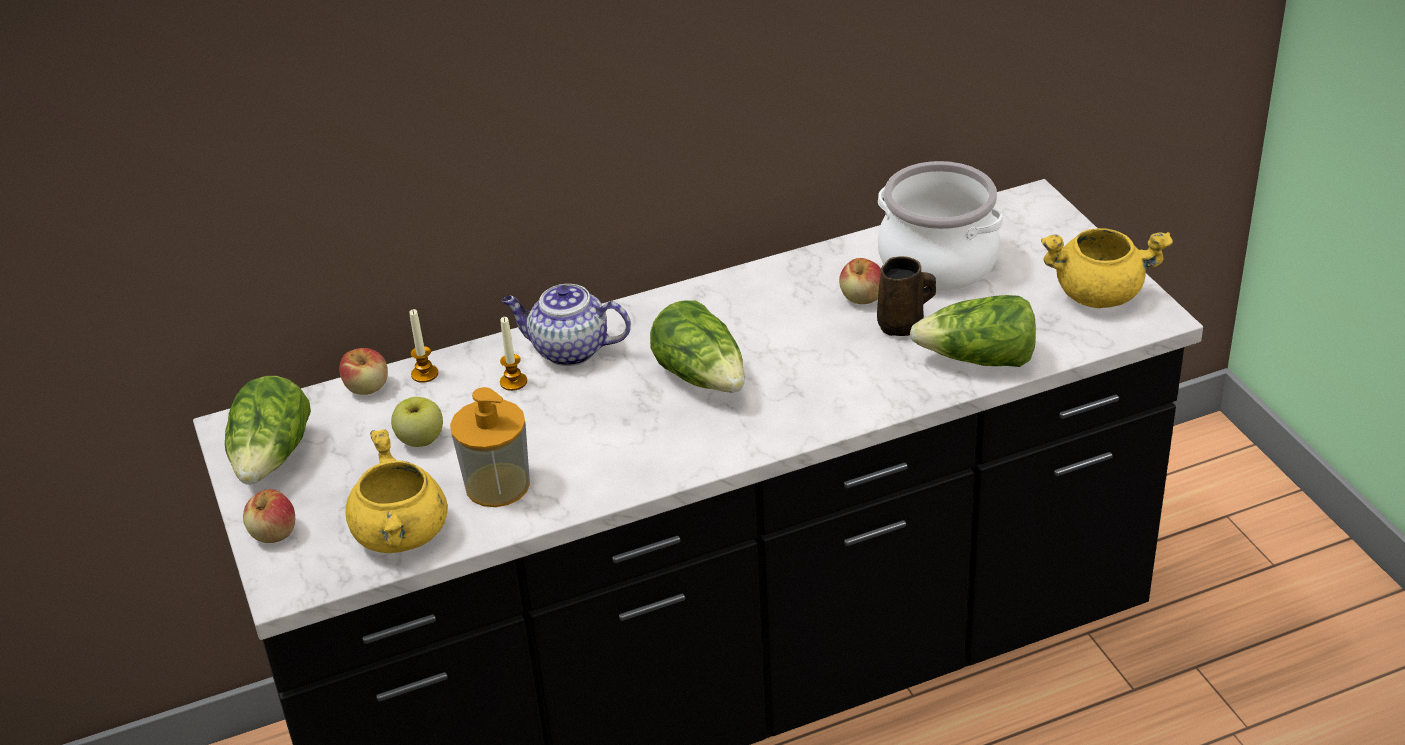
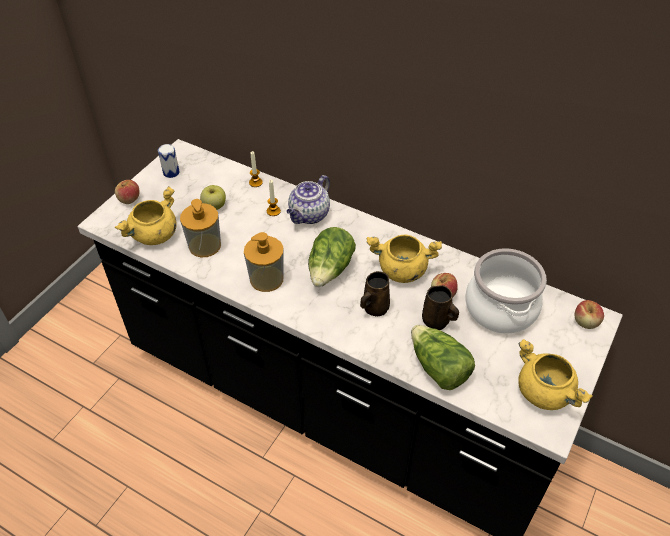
camera: 50 degrees right, 10 degrees up
lettuce [225,376,311,485] -> can [158,144,180,178]
apple [339,348,388,395] -> apple moved to [574,300,604,329]
teapot [502,284,631,366] -> teapot turned 120 degrees counterclockwise [287,175,330,224]
none -> soap dispenser [244,232,284,292]
none -> brown mug [360,271,390,316]
none -> yellow cooking pot [367,234,442,283]

